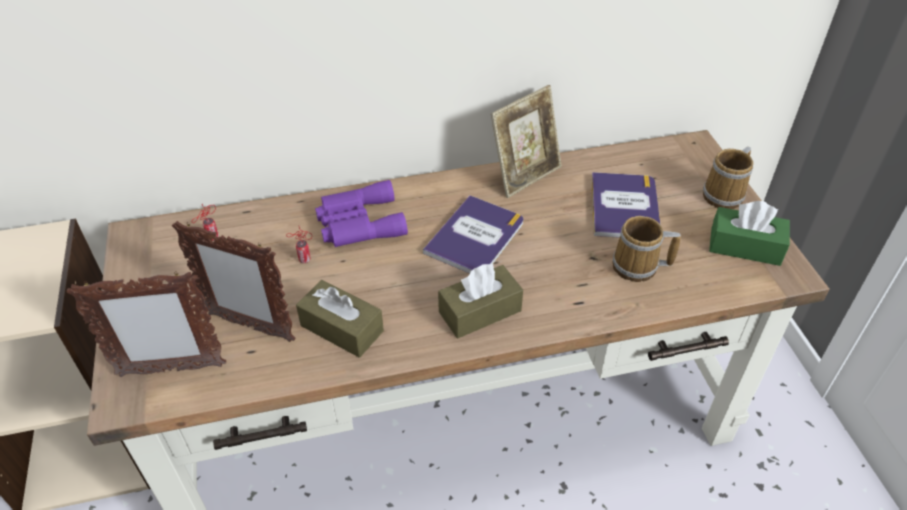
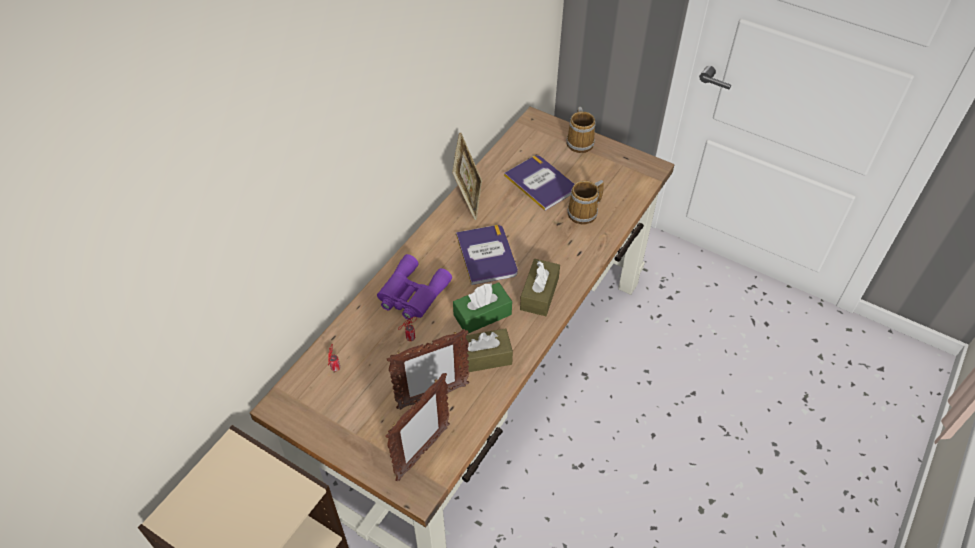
camera: 45 degrees left, 5 degrees up
green tissue box [709,201,790,266] -> green tissue box moved to [453,282,512,334]

